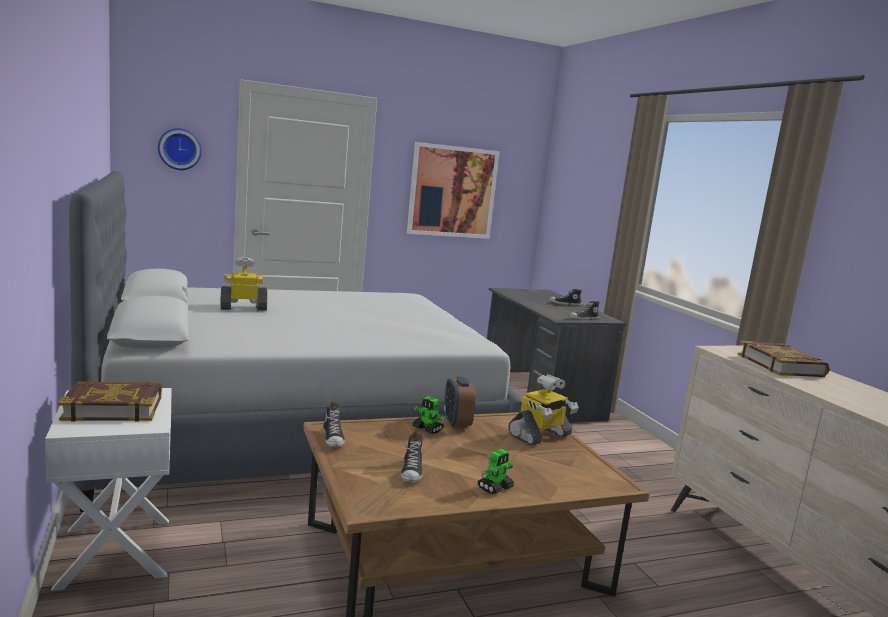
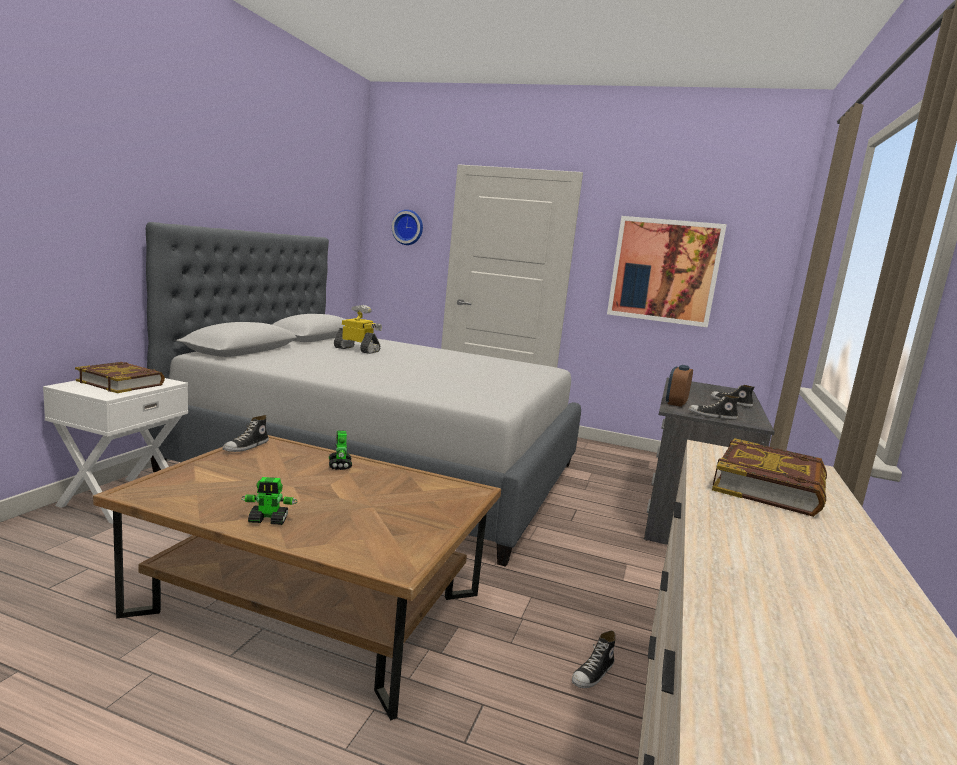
camera: 40 degrees right, 0 degrees up
shoe [401,431,423,482] -> shoe moved to [572,631,616,688]
alarm clock [444,377,476,428] -> alarm clock moved to [666,365,693,407]
toy robot [508,374,579,446] -> none

